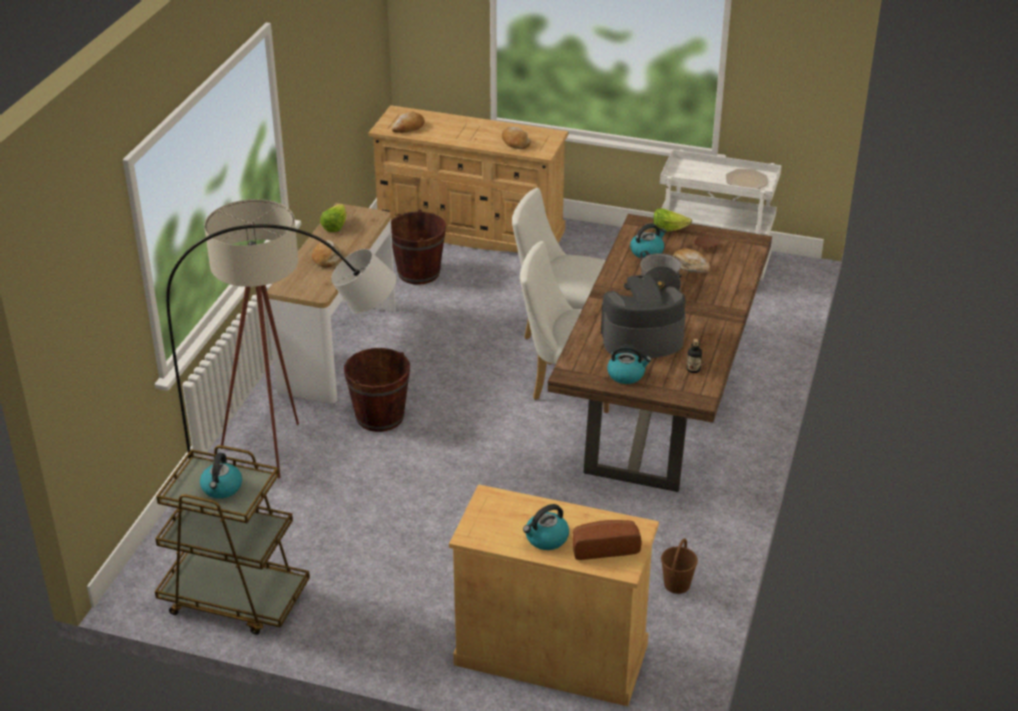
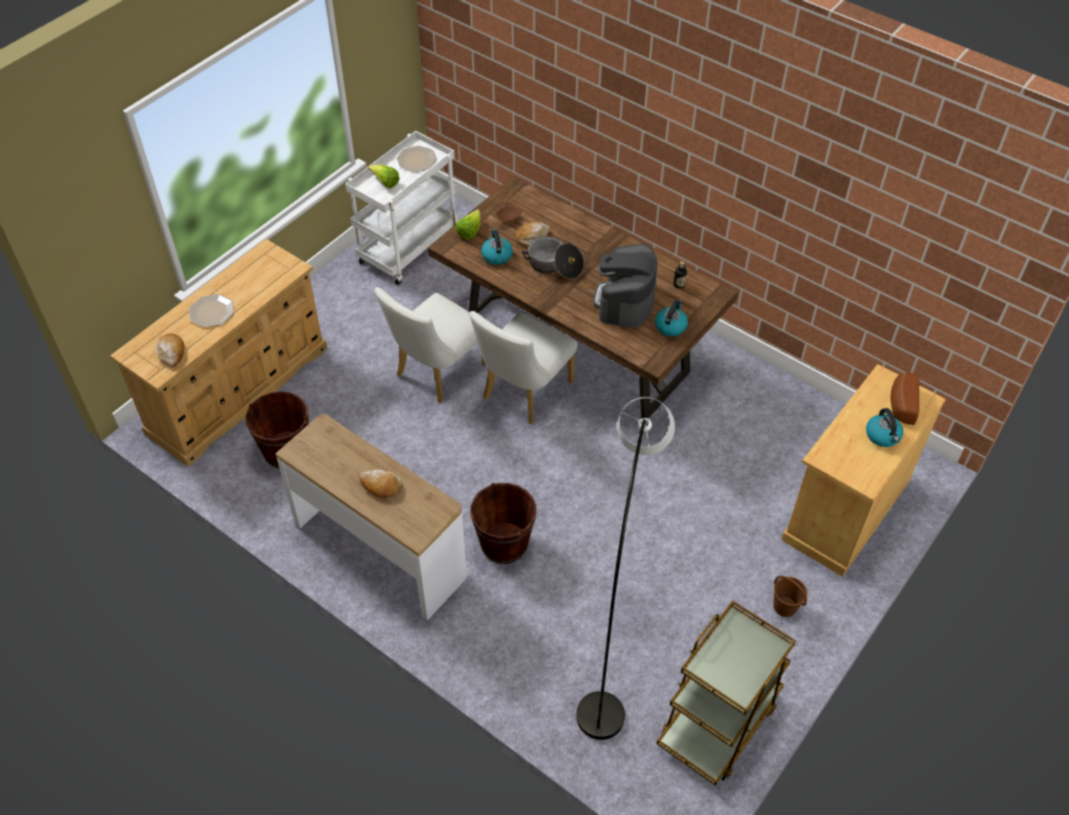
camera: 70 degrees left, 15 degrees up
kettle [200,453,242,498] -> none
beige floor lamp [204,199,299,479] -> none
lettuce [320,204,346,232] -> lettuce moved to [368,164,399,188]
bread [502,127,531,149] -> none
brown bucket [661,538,698,594] -> brown bucket moved to [774,576,807,617]
none -> plate [189,294,234,328]

